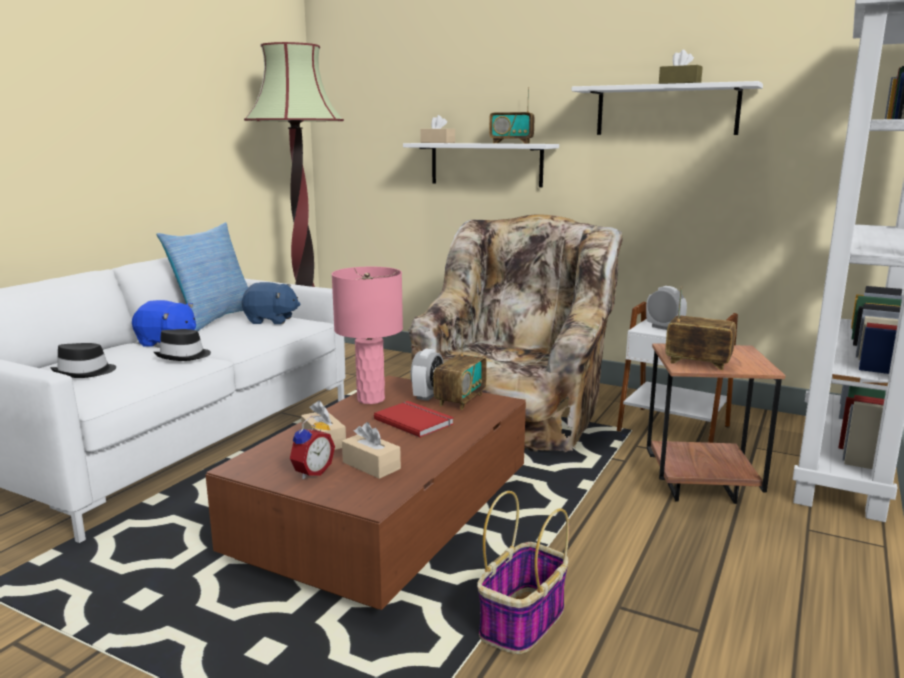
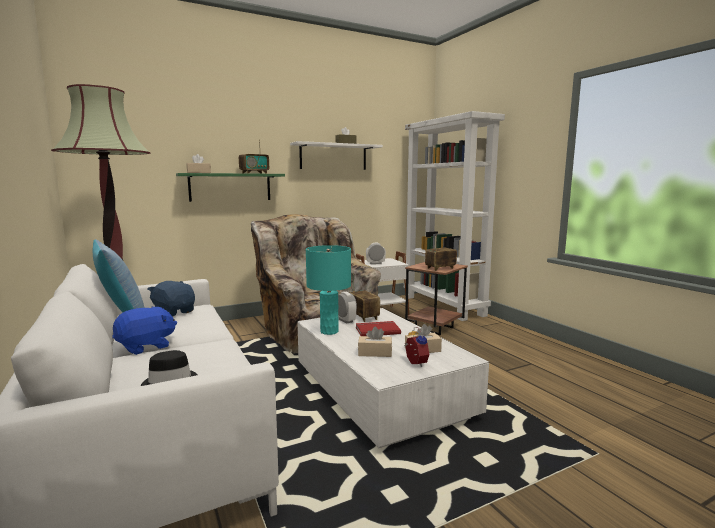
camera: 55 degrees left, 5 degrees down
black hat [154,329,211,361] -> none
brown coffee table [205,375,526,610] -> white coffee table [297,308,489,448]
blue plush toy [242,282,301,324] -> blue plush toy turned 90 degrees counterclockwise [148,281,195,317]
pink table lamp [332,267,403,404] -> turquoise table lamp [306,245,351,335]
white shelf [403,143,559,187] -> green shelf [176,173,285,202]
basket [477,491,569,654] -> none

